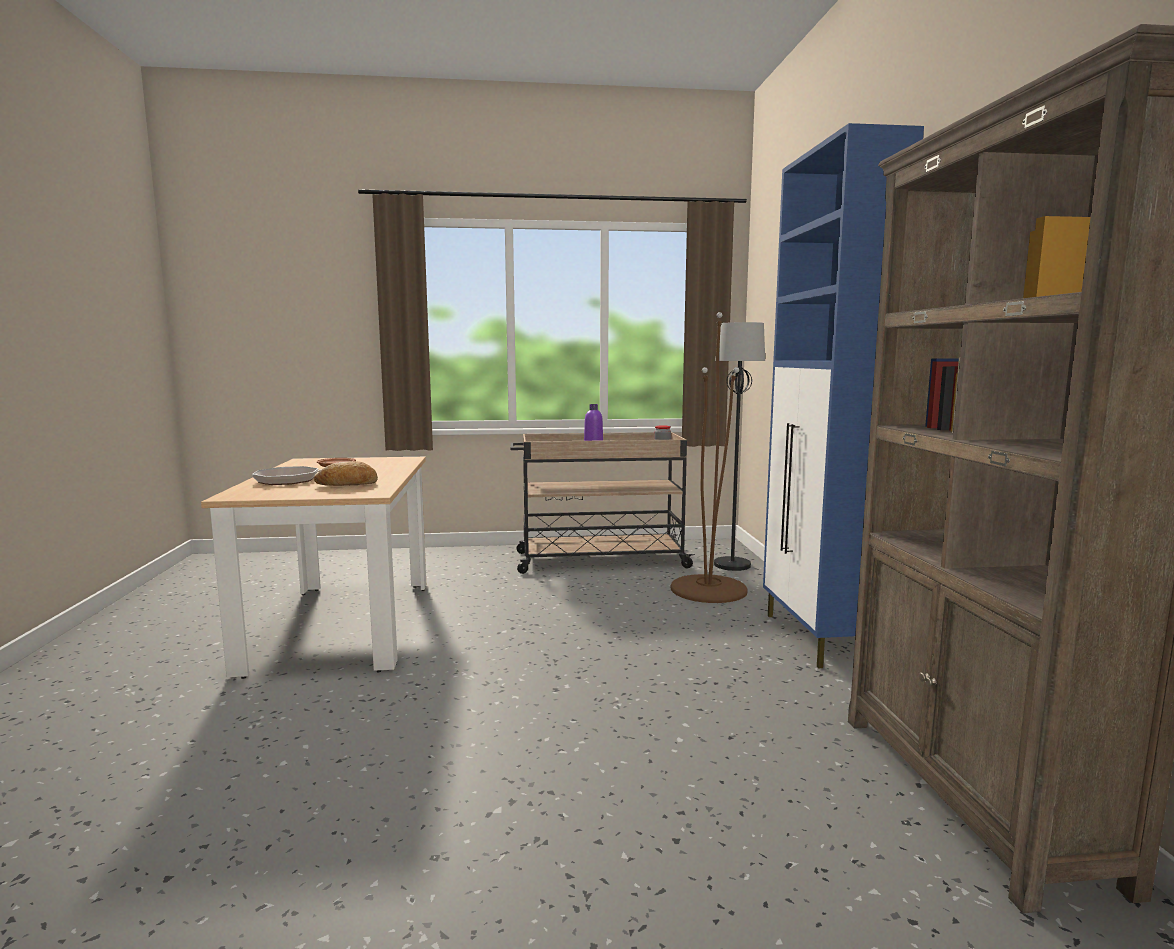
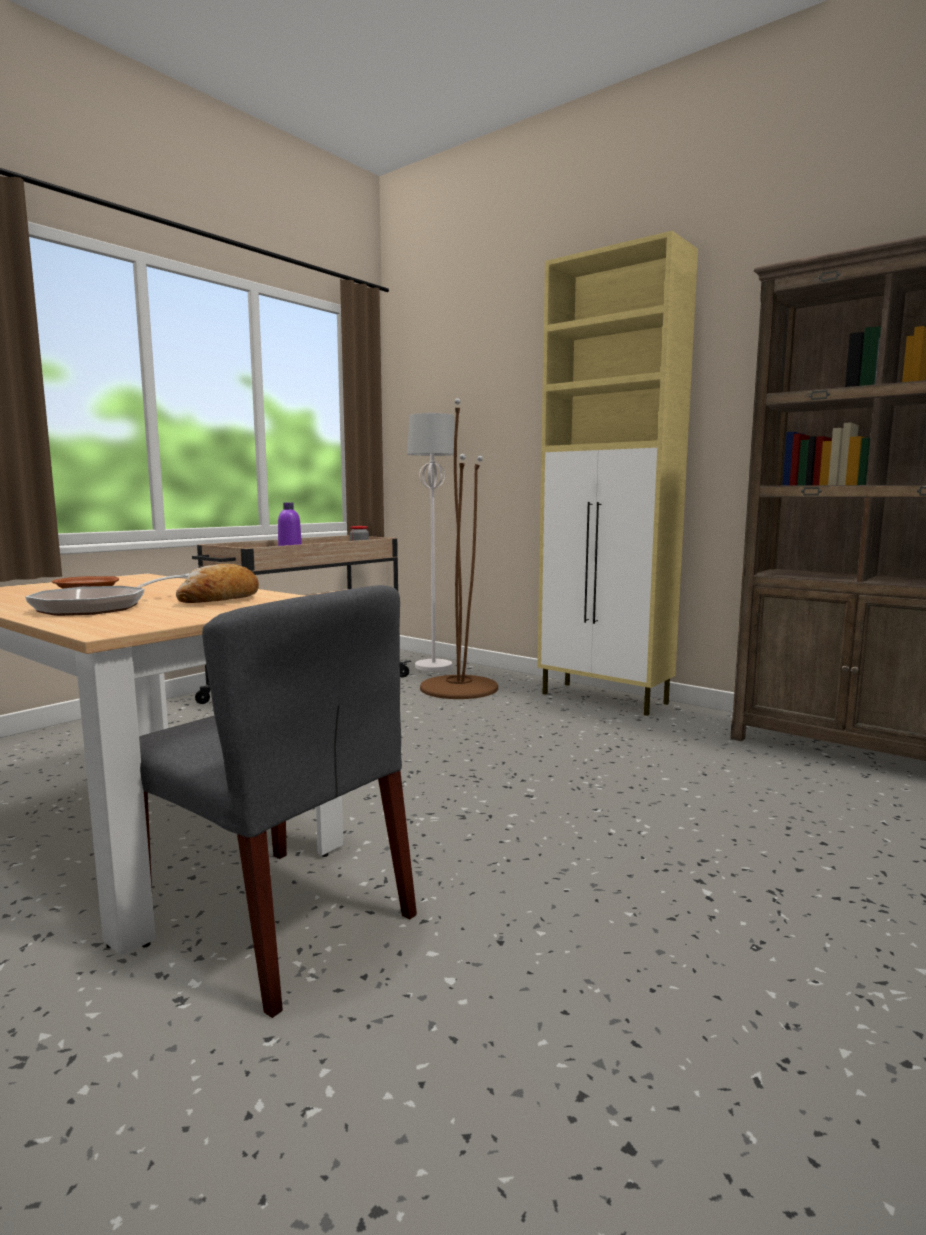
camera: 45 degrees left, 0 degrees up
black floor lamp [714,322,765,571] -> white floor lamp [407,413,455,671]
blue cabinet [763,123,924,668] -> beige cabinet [537,231,698,716]
none -> grey chair [139,585,417,1018]

